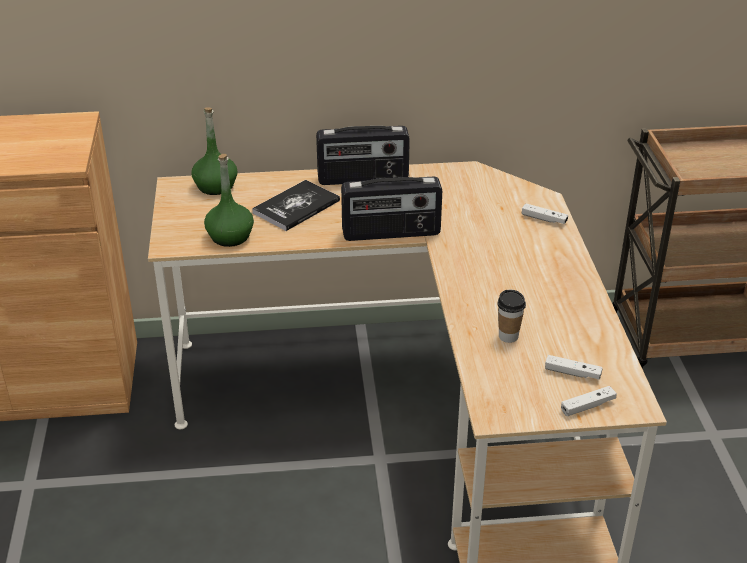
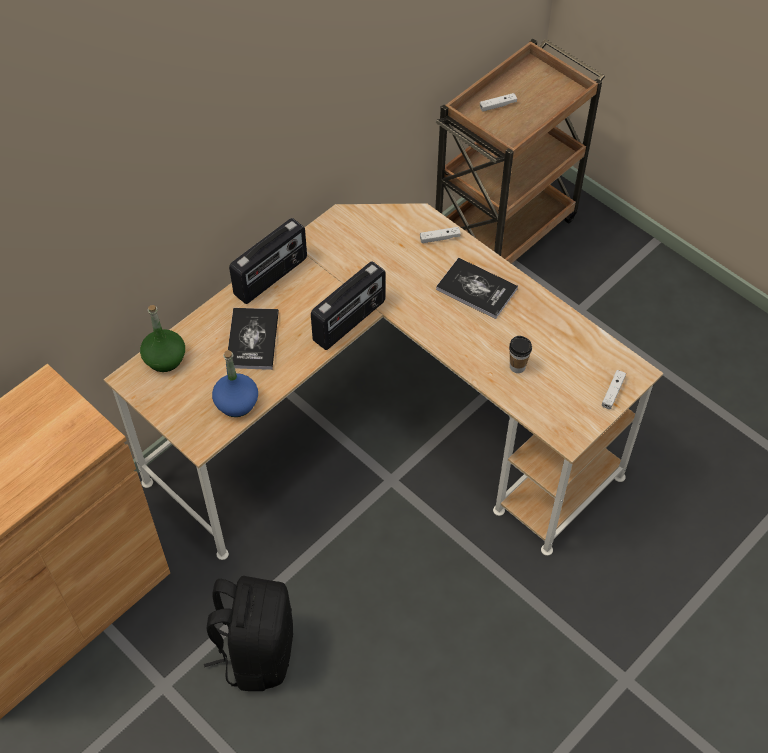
camera: 40 degrees left, 20 degrees up
green bottle [204,154,254,247] -> blue bottle [212,350,258,417]
white game controller [545,355,602,379] -> white game controller moved to [480,93,517,112]
none -> black backpack [204,576,293,691]
none -> book [436,258,518,319]

